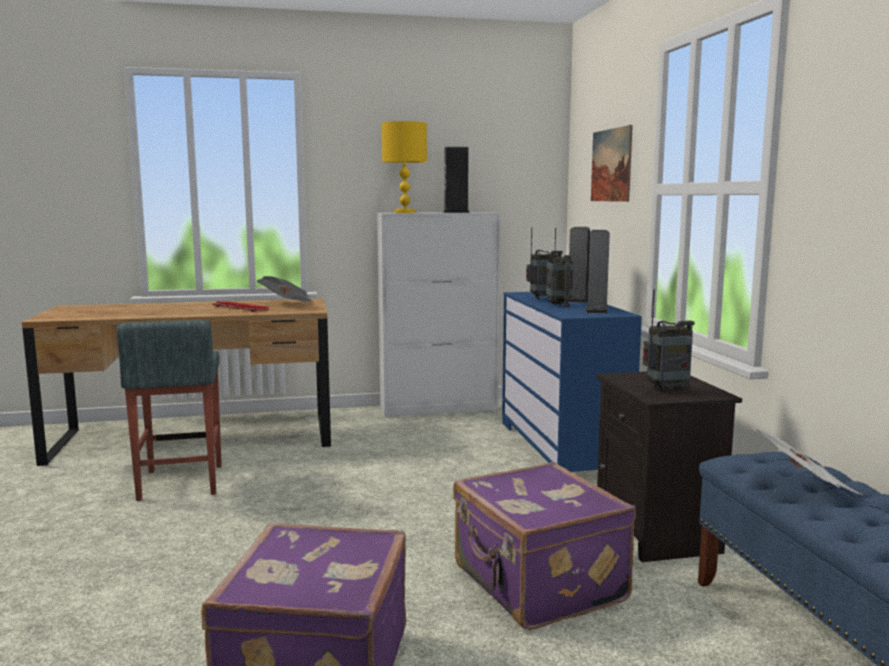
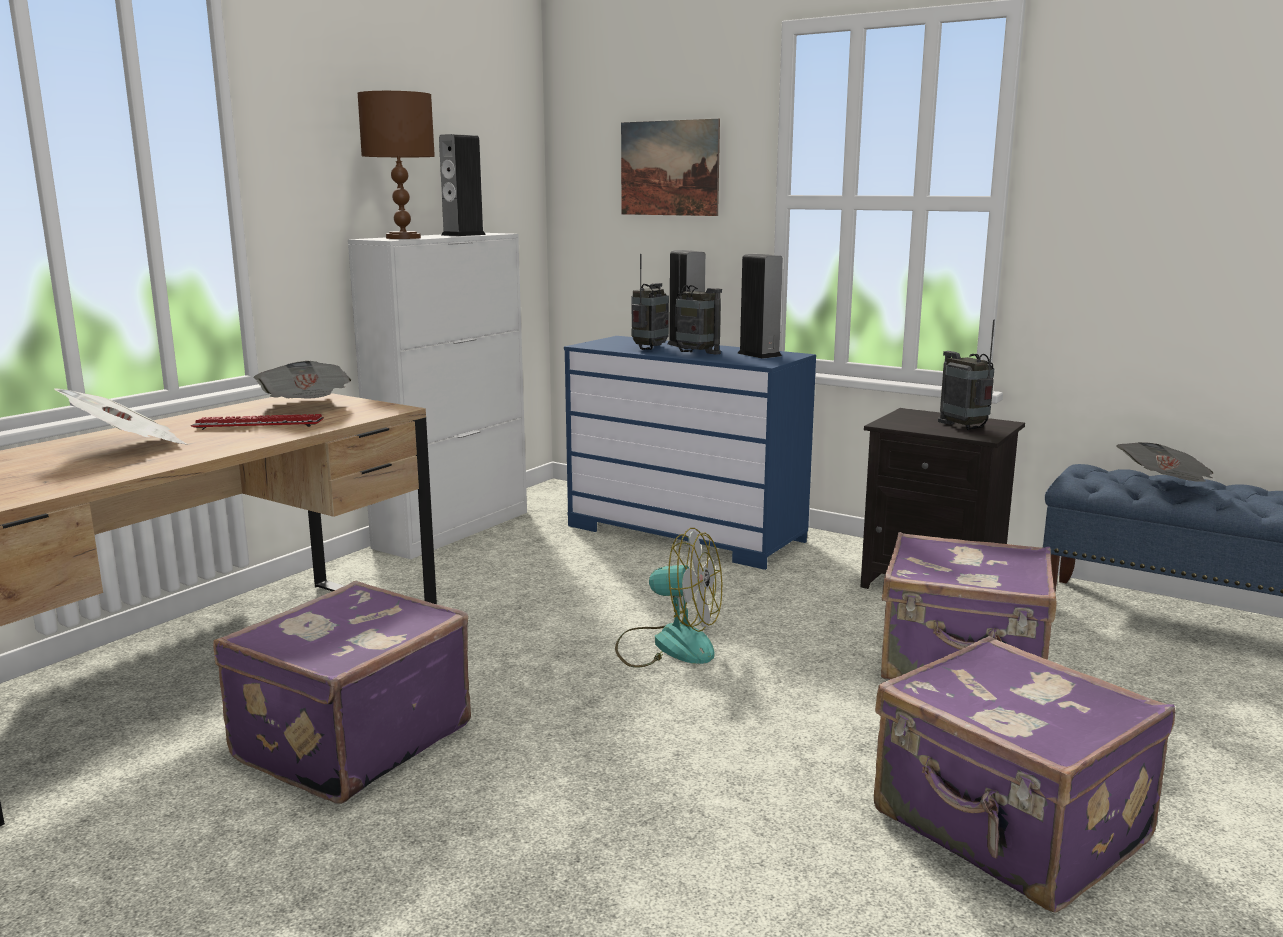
camera: 45 degrees left, 5 degrees up
grey stool [116,320,222,501] -> purple suitcase [213,581,471,804]
yellow table lamp [382,121,427,213] -> brown table lamp [357,91,435,239]
radio [643,289,695,392] -> radio turned 60 degrees counterclockwise [938,320,995,430]
none -> newspaper [53,388,186,444]
none -> fan [615,528,722,668]

